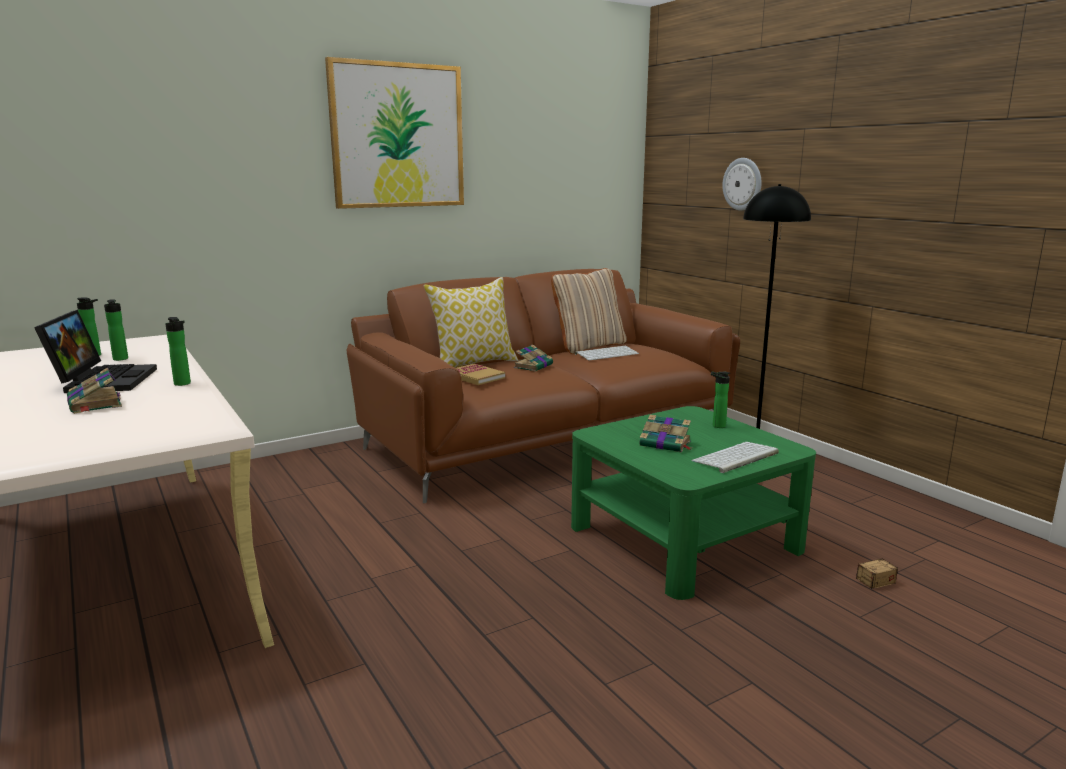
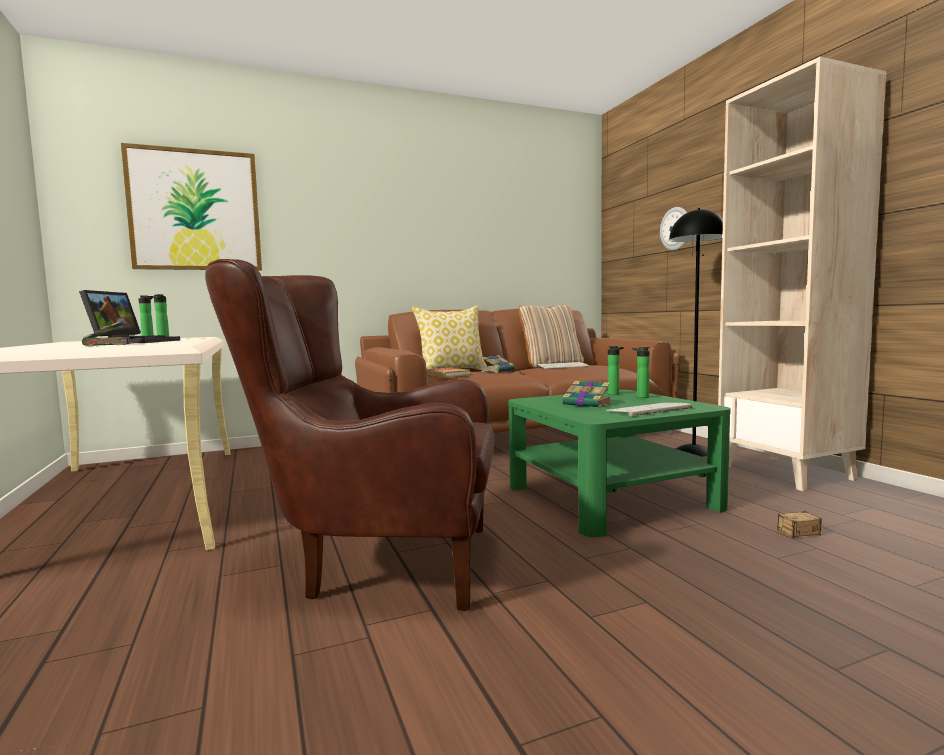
camera: 10 degrees right, 10 degrees down
bottle [165,317,191,386] -> bottle moved to [608,346,624,395]
picture [325,57,464,209] -> picture moved to [121,143,262,270]
none -> brown armchair [205,259,495,611]
none -> beige bookcase [718,57,886,491]

